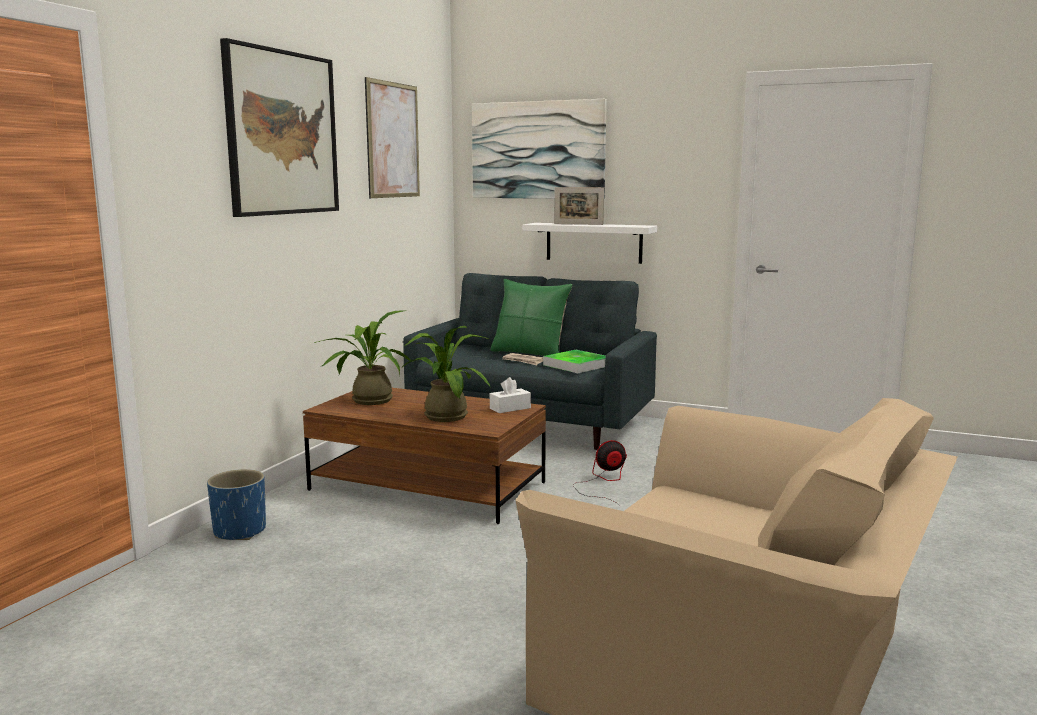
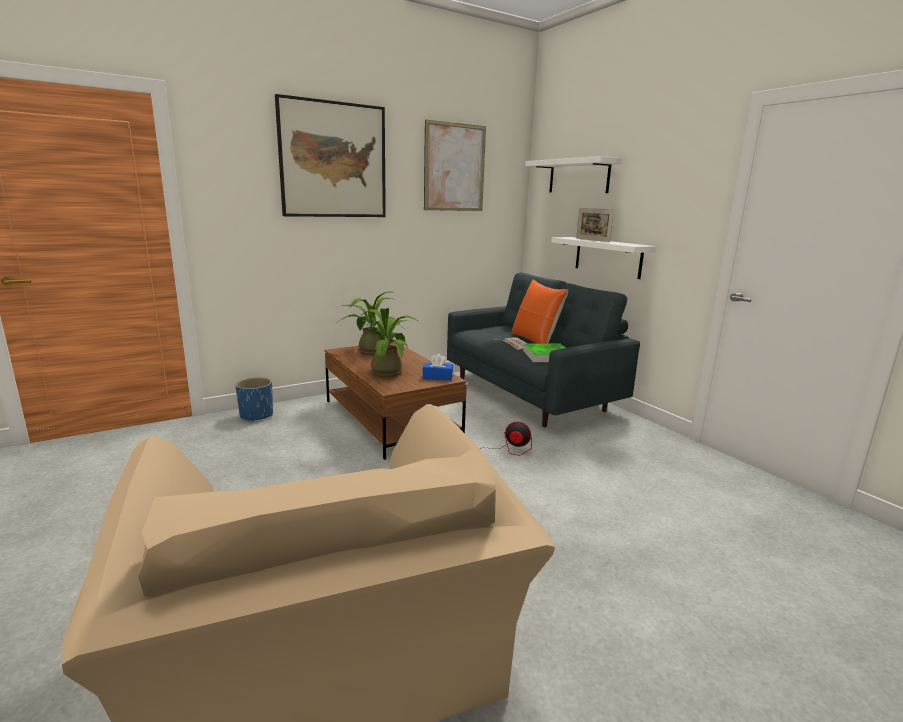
camera: 35 degrees right, 5 degrees up
picture [472,99,607,199] -> white shelf [525,156,622,193]
white tissue box [490,377,531,413] -> blue tissue box [423,354,453,381]
green pillow [491,279,573,356] -> orange pillow [512,280,568,344]

